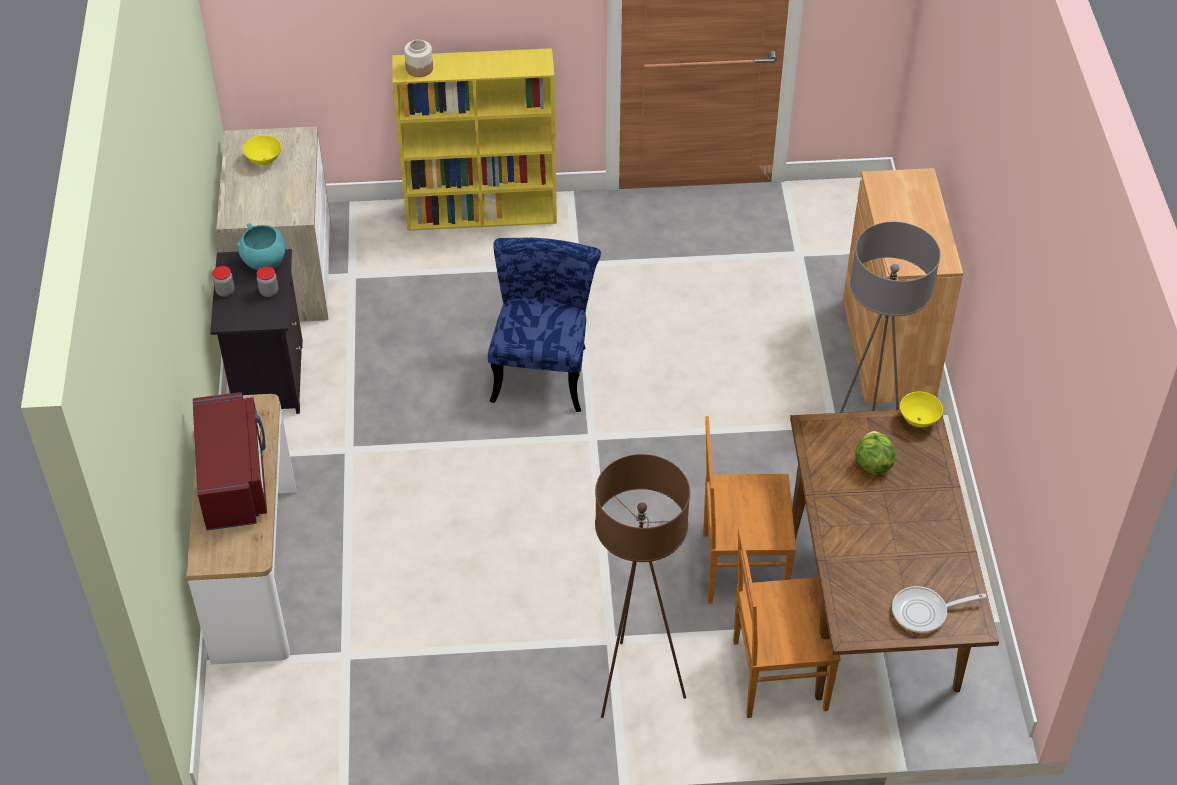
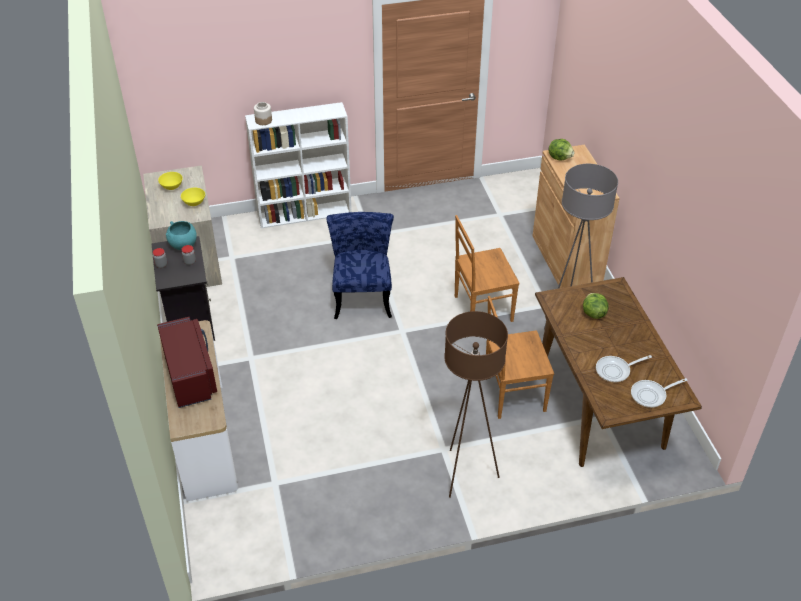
camera: 10 degrees left, 5 degrees down
yellow bookcase [392,48,557,231] -> white bookcase [245,102,352,228]
brown chair [733,527,841,718] -> brown chair moved to [455,215,520,322]
yellow bowl [900,391,943,427] -> yellow bowl moved to [181,187,205,206]
none -> lettuce [549,139,575,160]
none -> frying pan [596,355,652,382]

